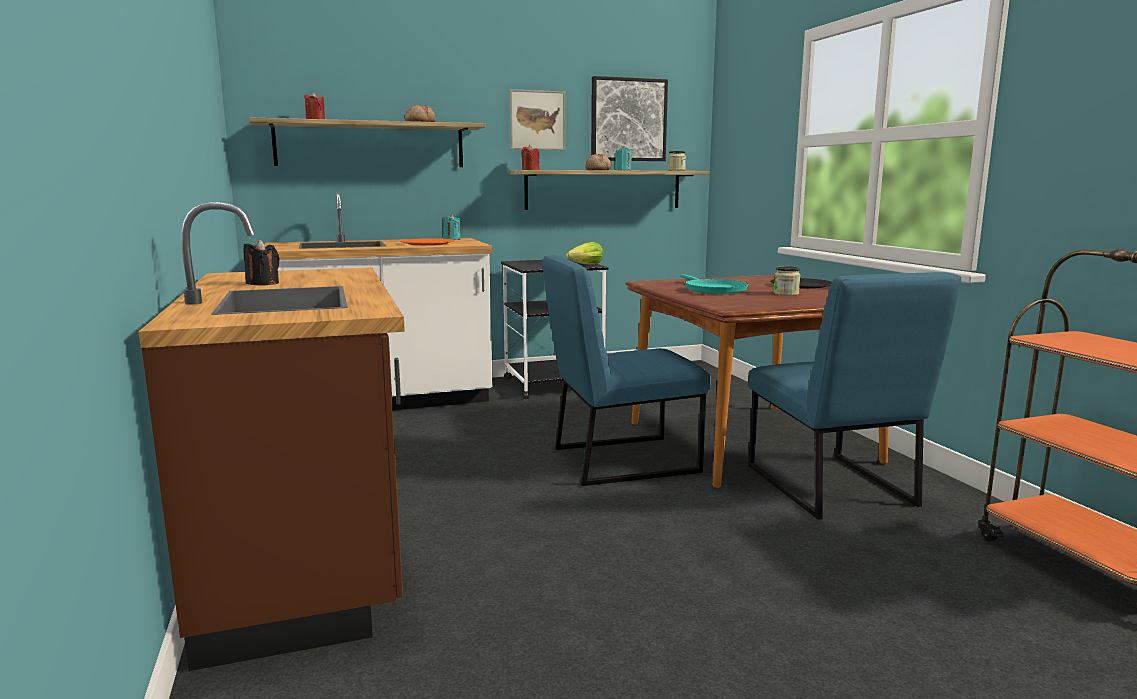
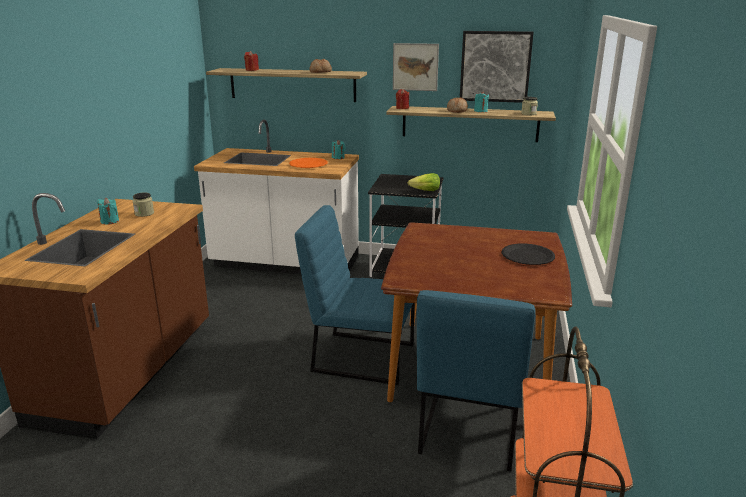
camera: 30 degrees right, 10 degrees up
black candle [243,239,279,285] -> turquoise candle [97,198,119,225]
turquoise frying pan [680,274,748,294] -> none
jar [773,266,800,296] -> jar moved to [133,193,154,217]

